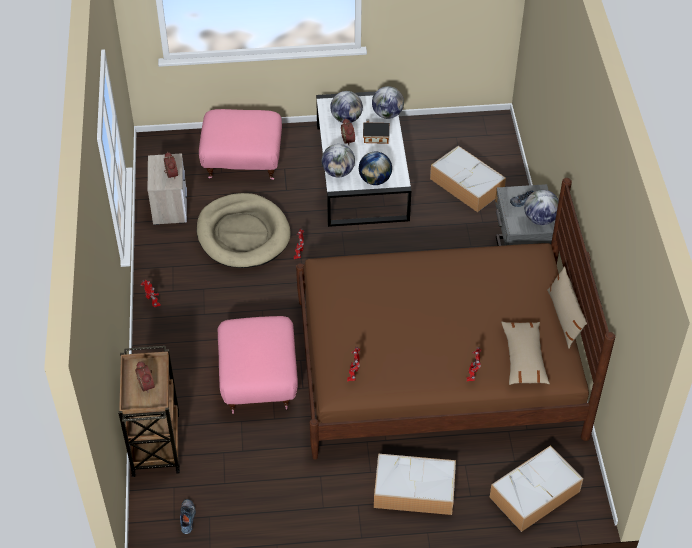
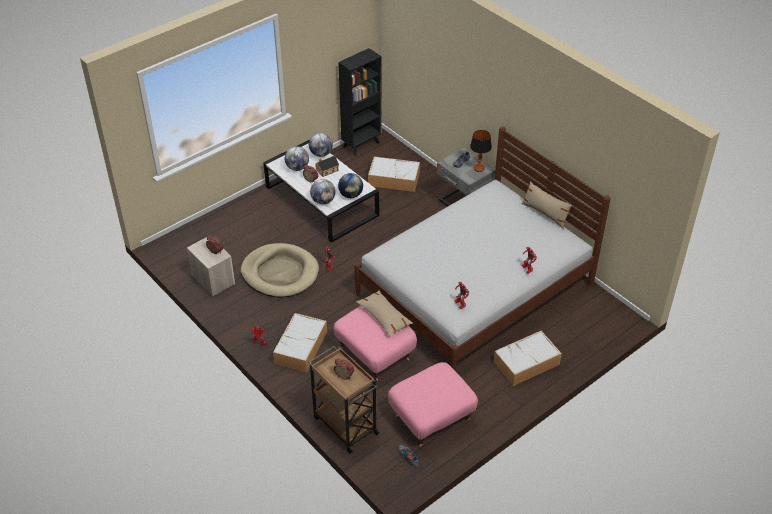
camera: 35 degrees left, 5 degrees down
pink ottoman [199,109,282,180] -> pink ottoman moved to [388,362,478,446]
brown bed [296,178,615,460] -> white bed [354,126,611,371]
storage box [490,445,583,532] -> storage box moved to [273,313,327,372]
beige pillow [501,322,550,385] -> beige pillow moved to [356,290,413,336]
globe [524,190,559,225] -> table lamp [470,130,492,172]
none -> black bookcase [338,48,382,156]

